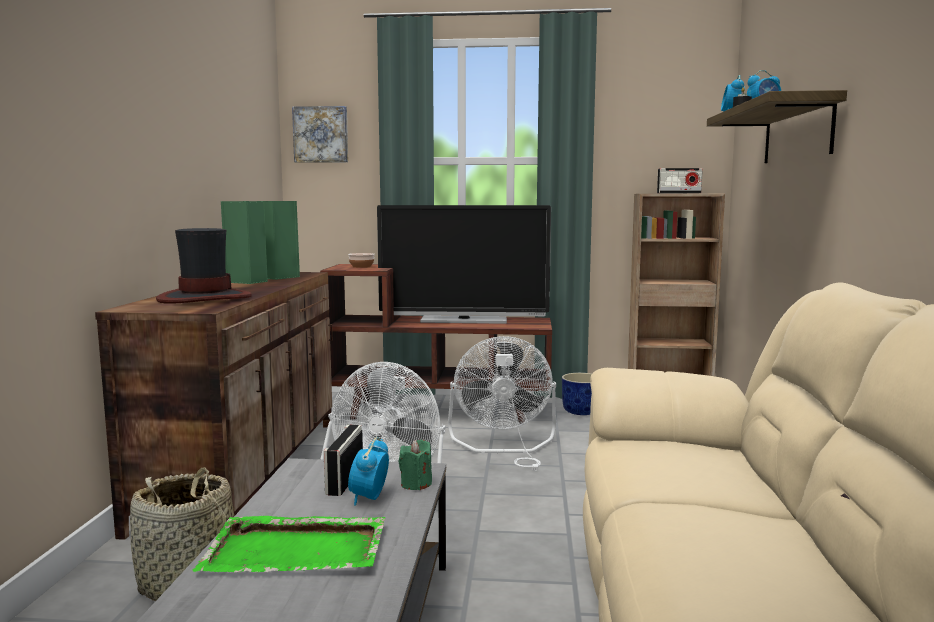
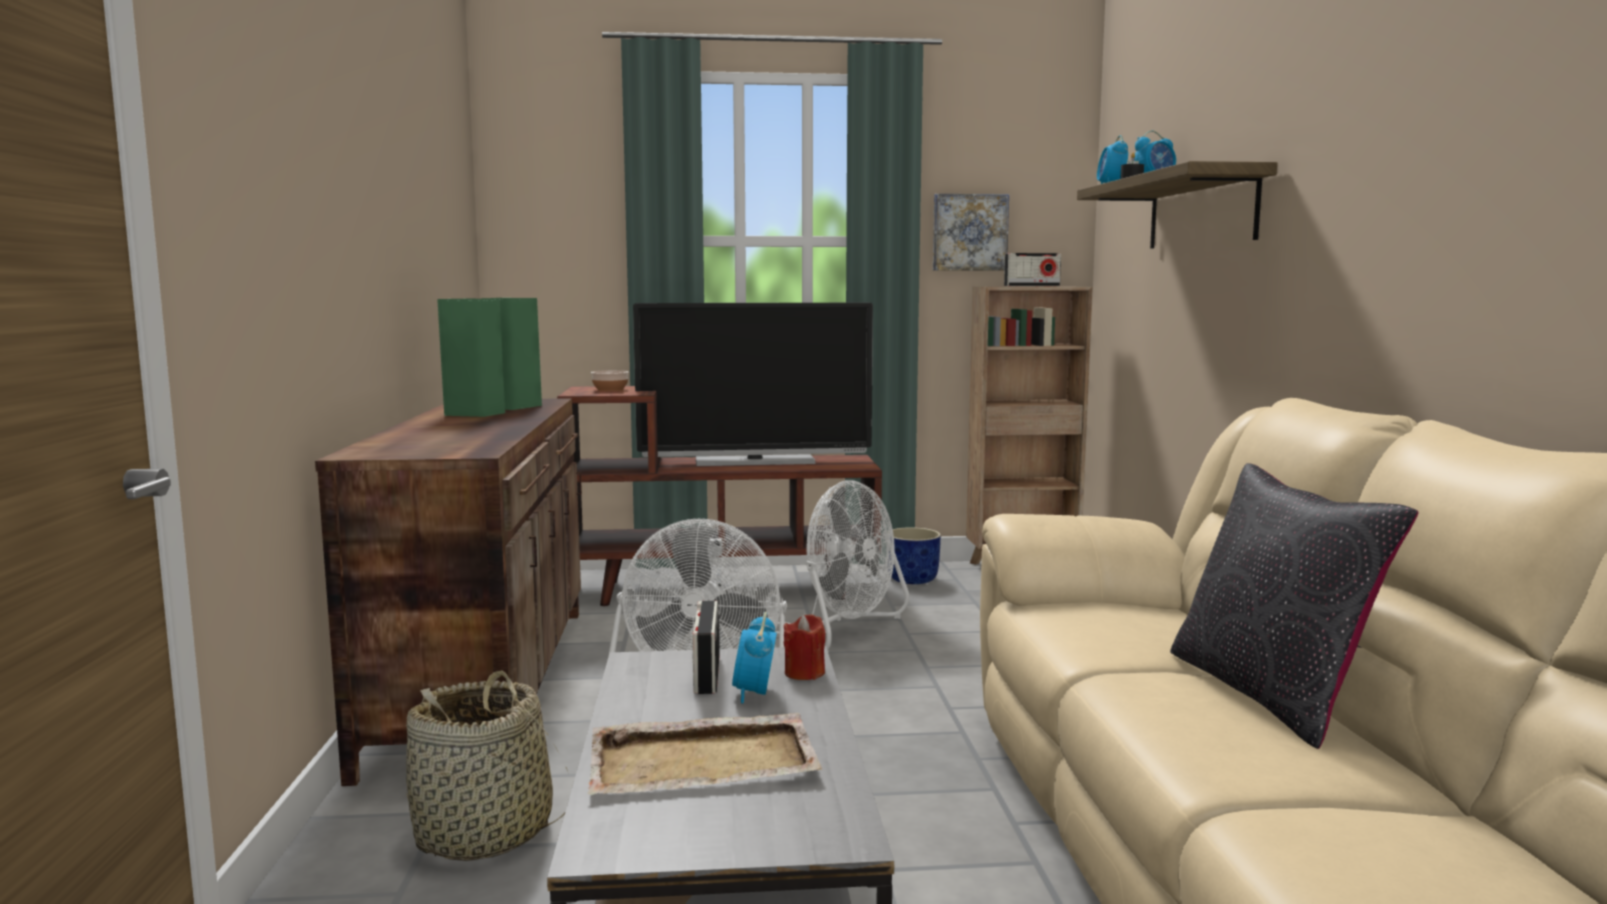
camera: 10 degrees left, 0 degrees up
hat [156,228,252,304] -> none
green tray [193,516,385,573] -> beige tray [587,713,822,795]
picture [292,106,348,163] -> picture moved to [933,194,1009,271]
green candle [399,440,432,490] -> red candle [784,614,825,680]
white fan [448,336,556,471] -> white fan turned 135 degrees clockwise [775,480,909,650]
none -> black pillow [1170,463,1418,749]

